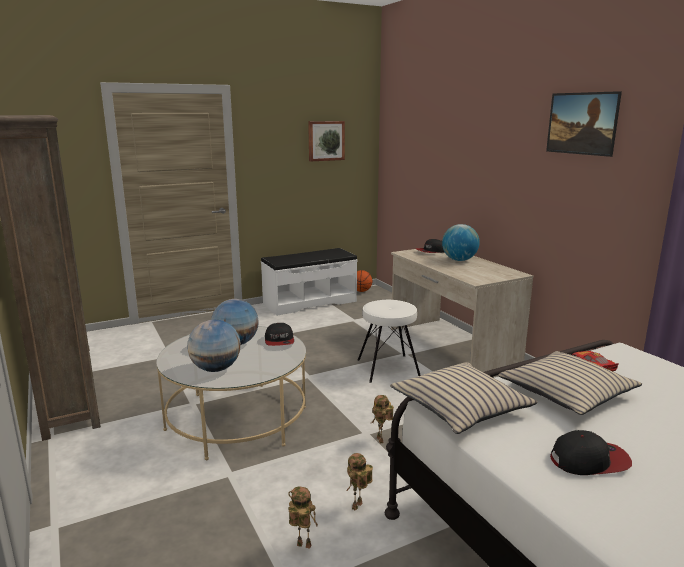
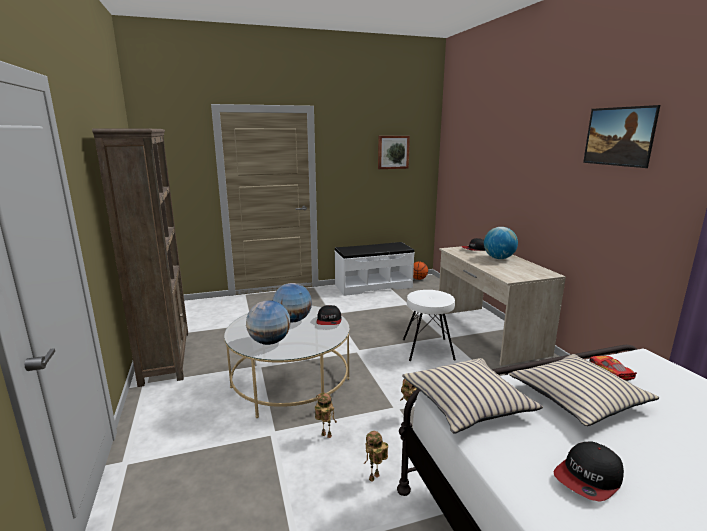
camera: 10 degrees right, 0 degrees up
toy robot [288,486,318,549] -> toy robot moved to [315,393,337,438]
cap [550,430,632,475] -> cap turned 135 degrees clockwise [554,441,624,502]

